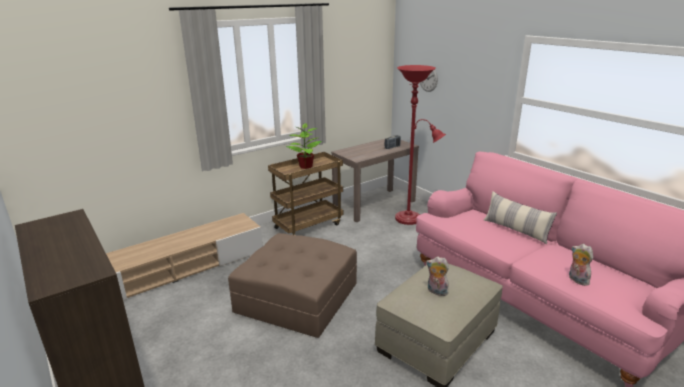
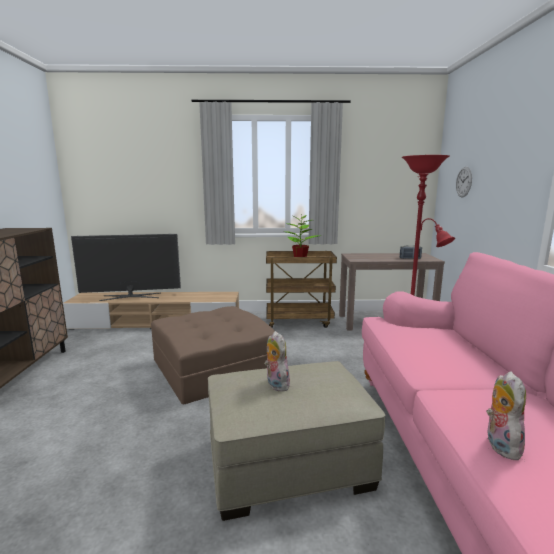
camera: 35 degrees right, 10 degrees down
pillow [484,191,557,244] -> none
none -> television [71,234,181,301]

